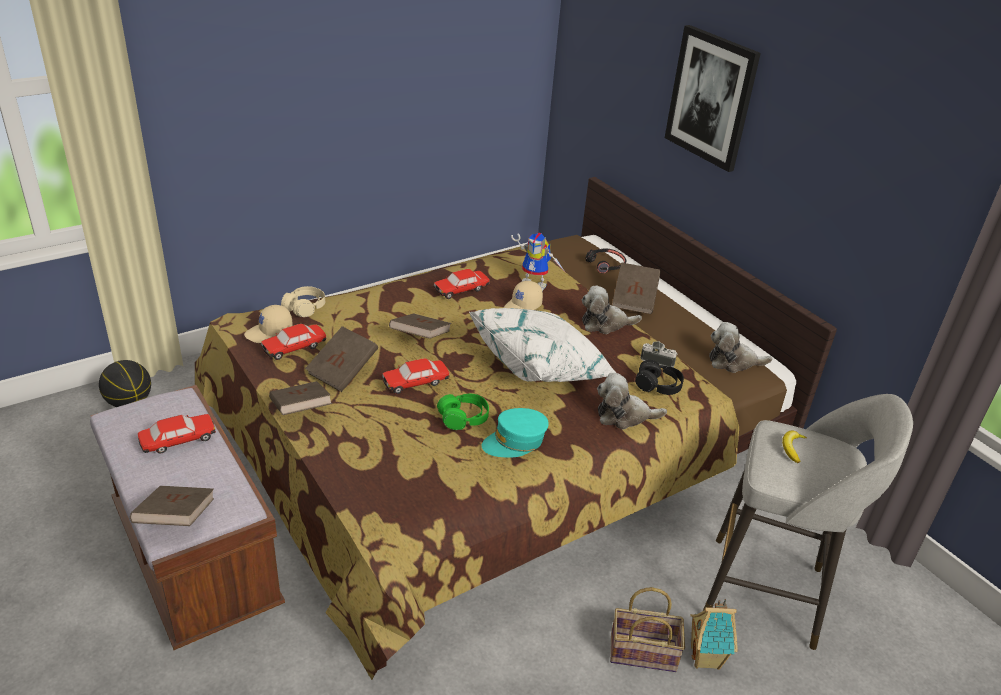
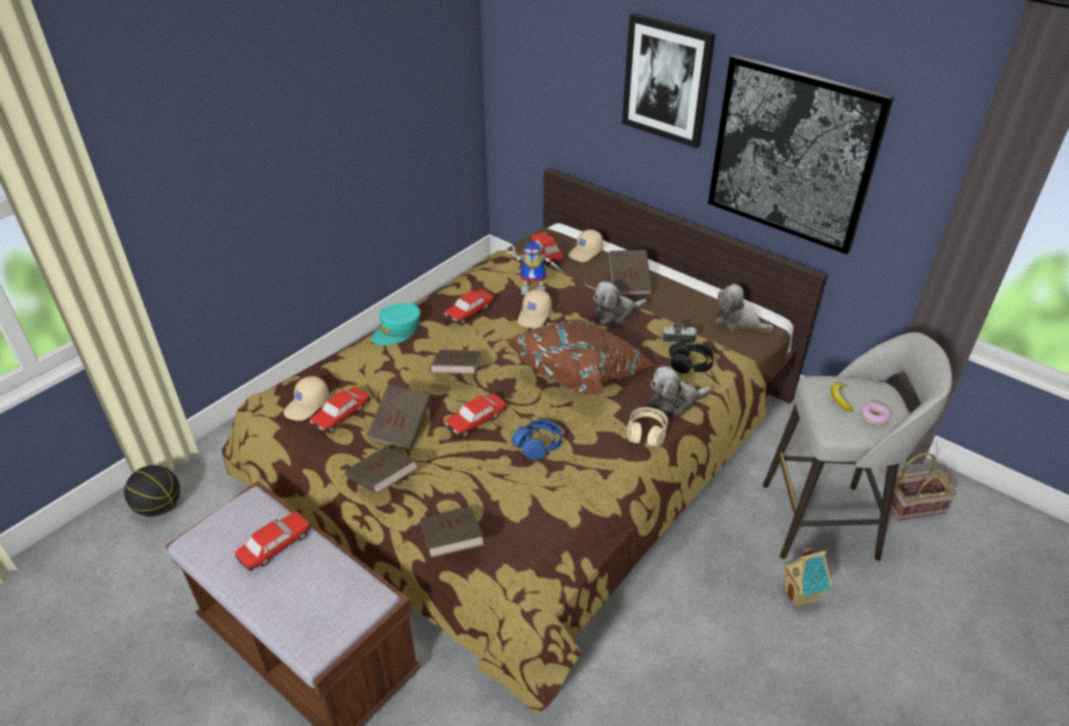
camera: 15 degrees left, 5 degrees up
brown book [130,486,214,526] -> brown book moved to [420,506,484,558]
beige headphones [281,286,325,317] -> beige headphones moved to [627,407,668,447]
green headphones [437,394,489,430] -> blue headphones [511,419,562,460]
white pillow [469,308,616,382] -> brown pillow [505,320,656,395]
turquoise cap [482,408,549,457] -> turquoise cap moved to [371,303,420,345]
black headphones [586,248,626,274] -> beige cap [568,230,603,262]
basket [610,587,685,672] -> basket moved to [890,453,957,521]
plush toy [709,322,773,373] -> plush toy turned 45 degrees clockwise [715,284,774,332]
none -> toy car [530,232,564,265]
none -> picture [708,55,894,254]
none -> donut [861,402,891,425]

